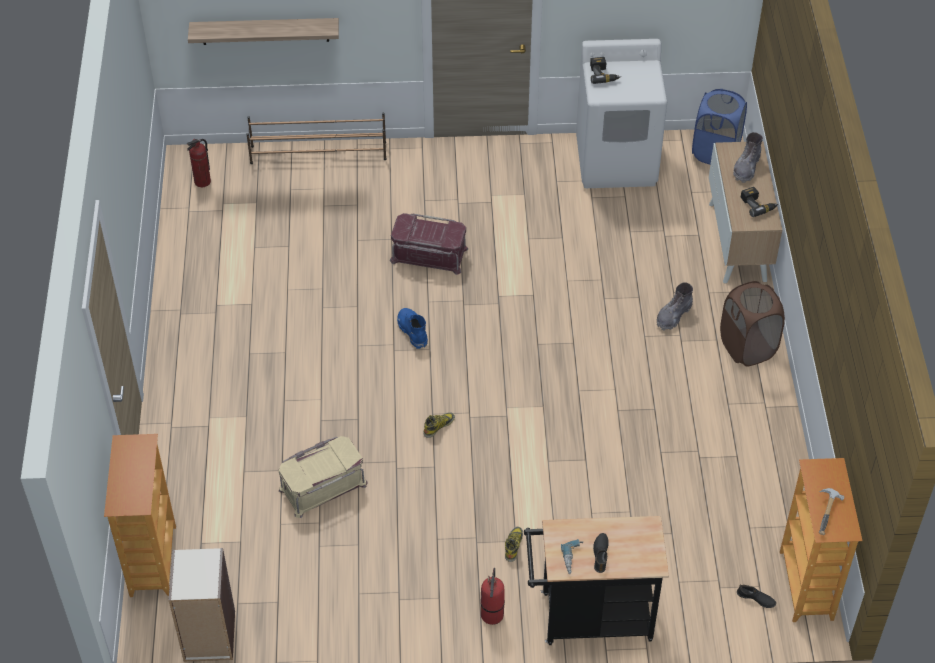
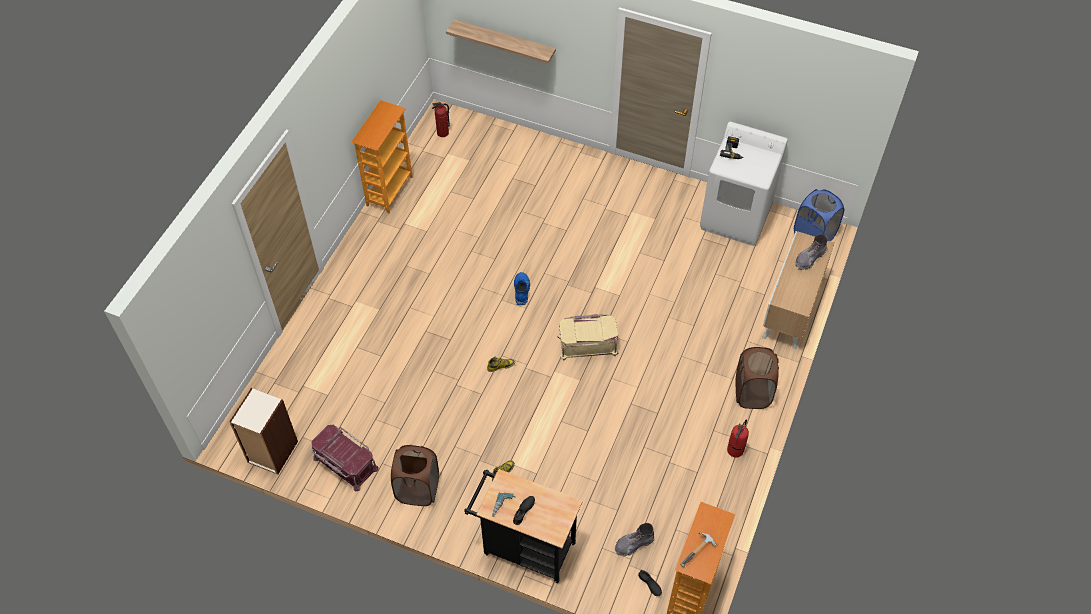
camera: 25 degrees right, 5 degrees up
bookcase [104,434,176,597] -> bookcase moved to [351,100,413,214]
brown shoe rack [247,112,387,164] -> none
beige storage box [278,436,368,518] -> beige storage box moved to [557,314,618,361]
red storage box [390,213,468,275] -> red storage box moved to [312,425,379,491]
fire extinguisher [480,568,505,625] -> fire extinguisher moved to [727,419,749,458]
grey boot [657,282,693,331] -> grey boot moved to [615,523,655,556]
power drill [741,187,778,217] -> none
none -> brown laundry basket [391,445,439,506]

